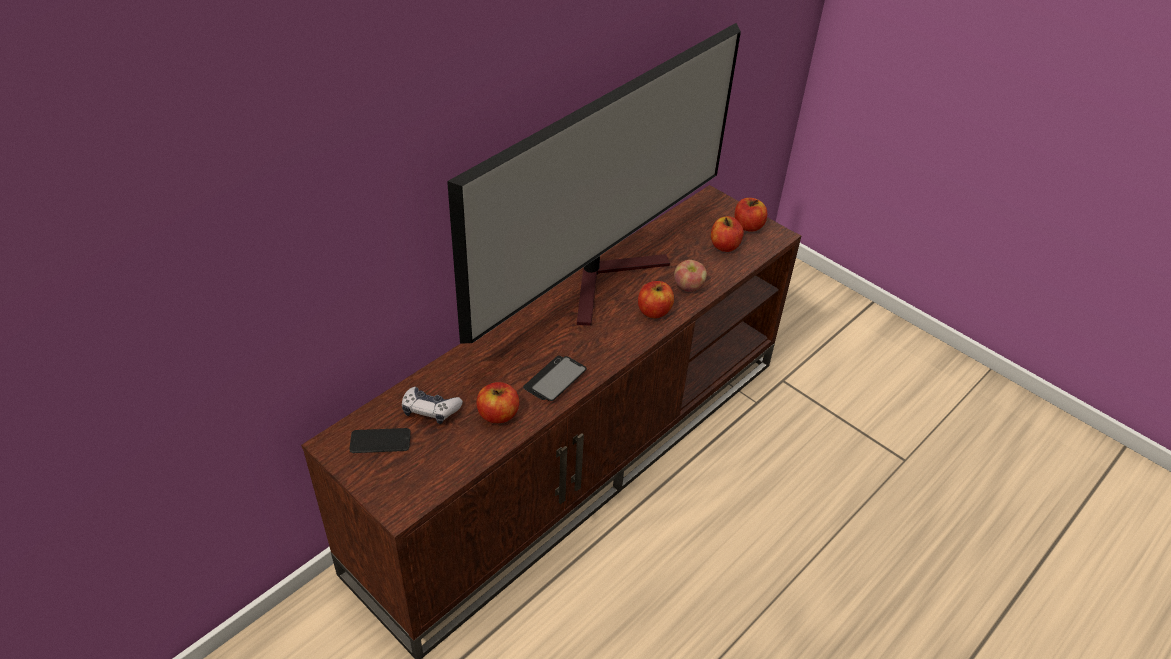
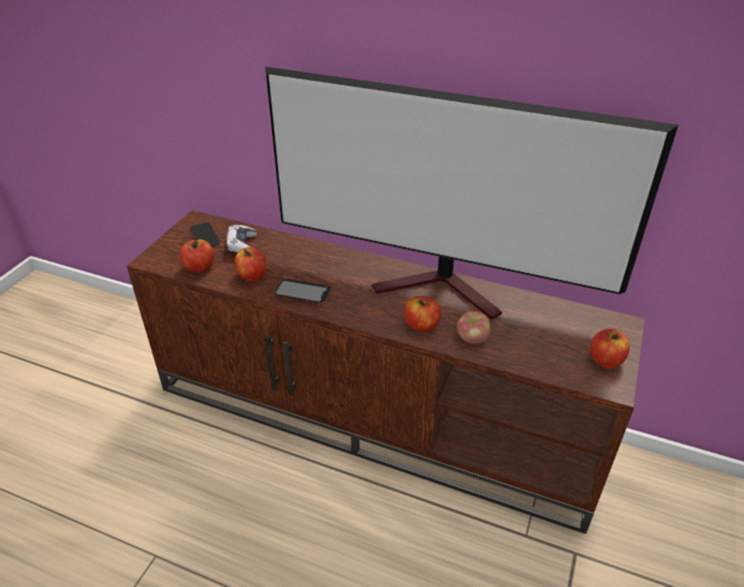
camera: 70 degrees right, 5 degrees down
apple [711,216,744,252] -> apple moved to [180,239,214,272]

